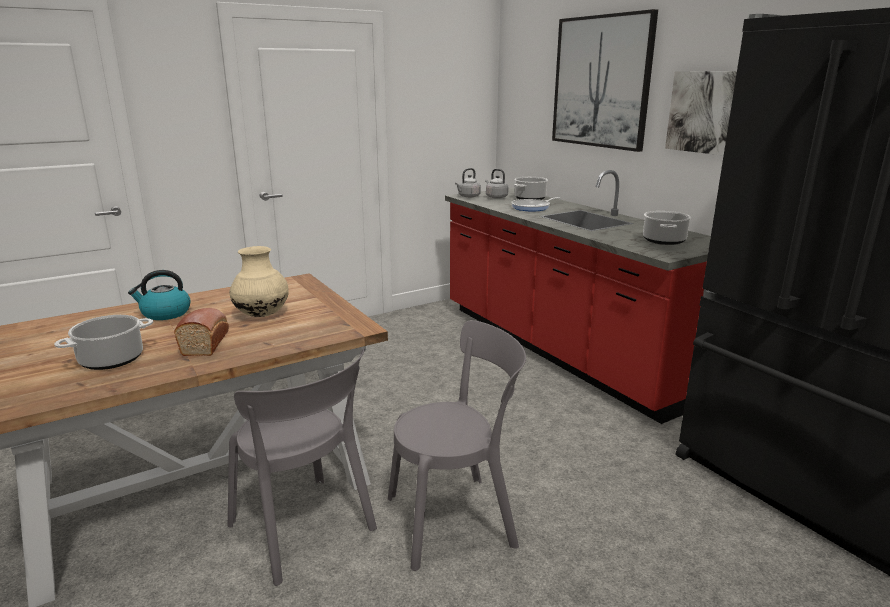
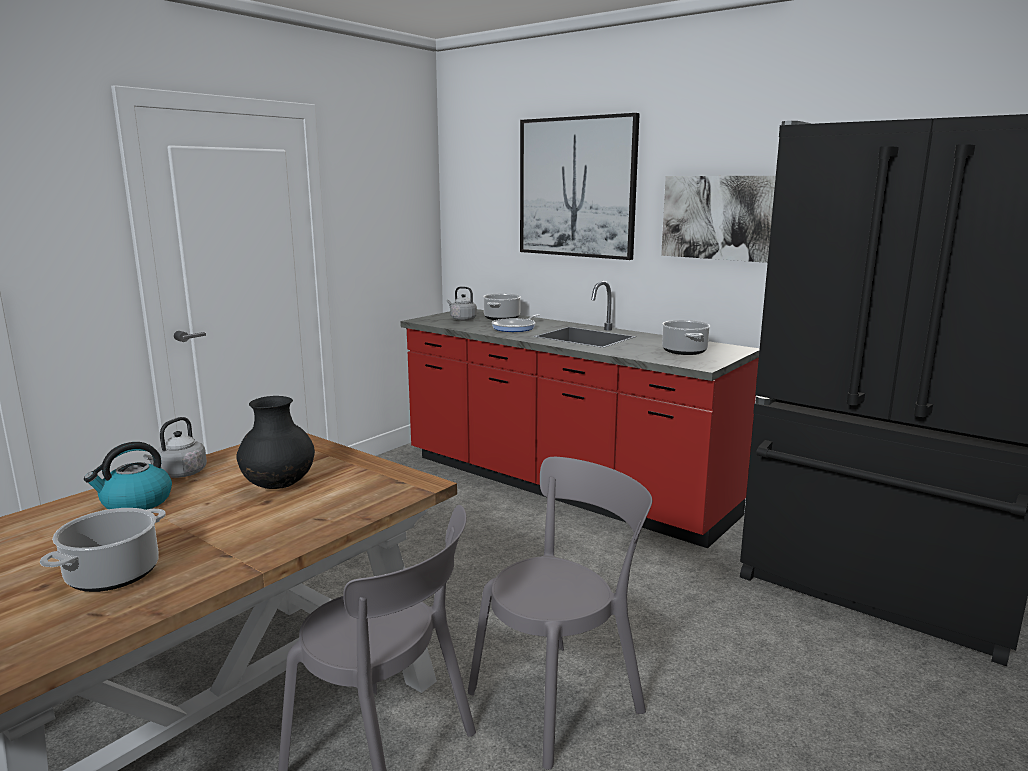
camera: 20 degrees left, 5 degrees down
bread [174,308,229,356] -> none
beige vase [229,246,289,317] -> black vase [236,396,315,489]
grey kettle [455,168,481,198] -> grey kettle moved to [143,417,207,478]

